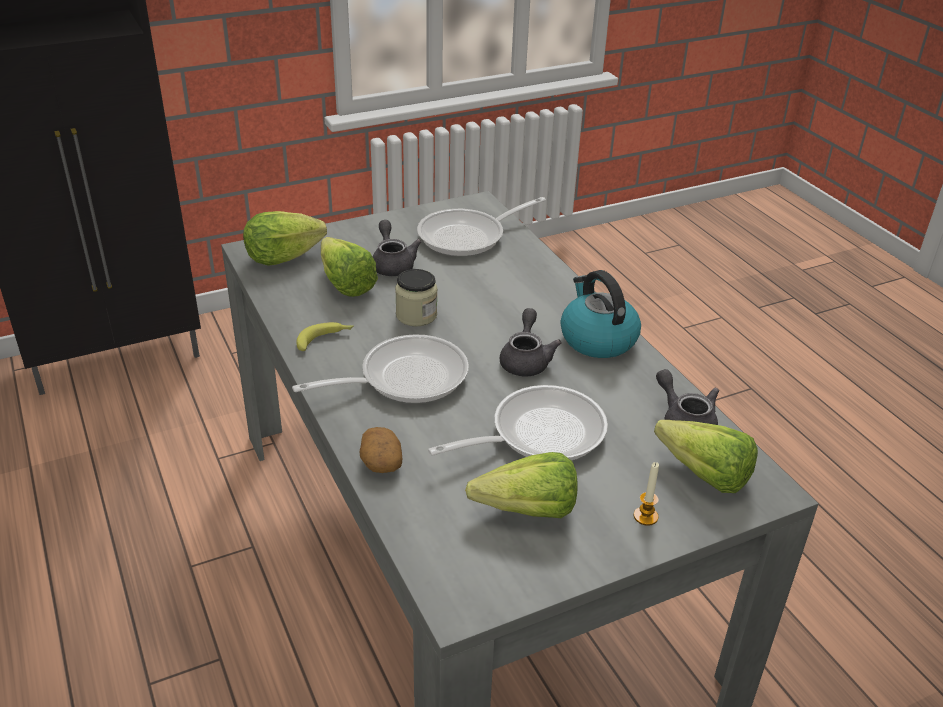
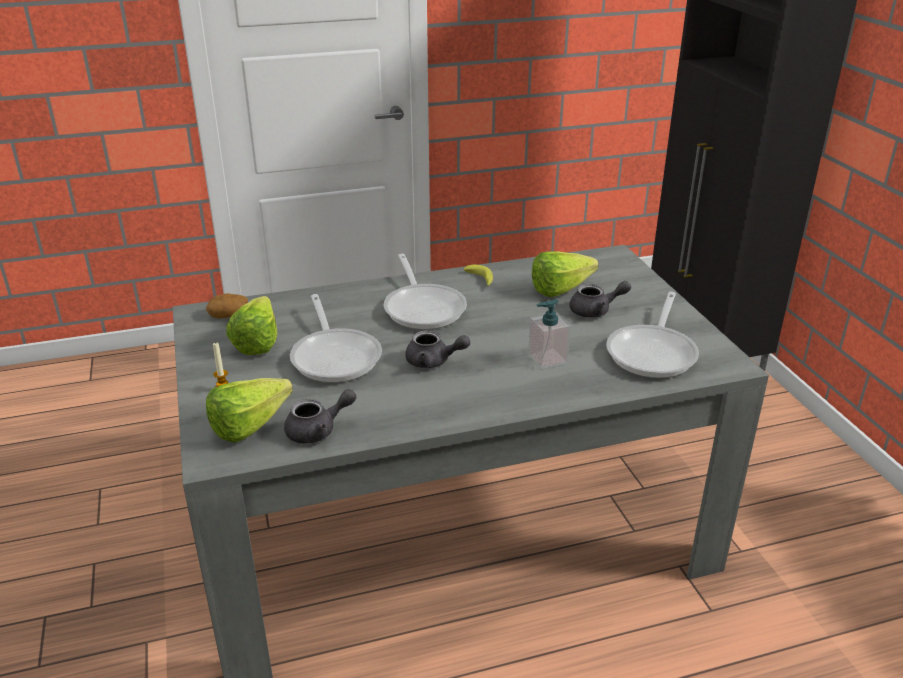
camera: 100 degrees right, 5 degrees down
lettuce [243,211,327,266] -> none
potato [360,427,402,473] -> potato moved to [206,293,248,319]
jar [395,269,437,326] -> none
frying pan [417,197,546,257] -> frying pan turned 135 degrees counterclockwise [606,292,699,378]
kettle [560,270,641,358] -> none
none -> soap dispenser [528,299,571,369]

